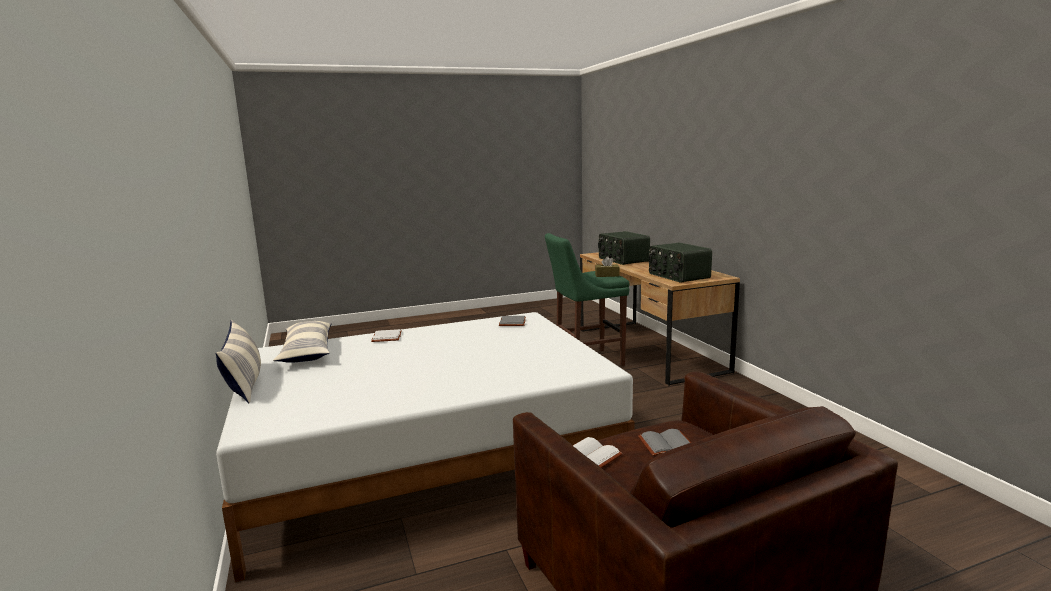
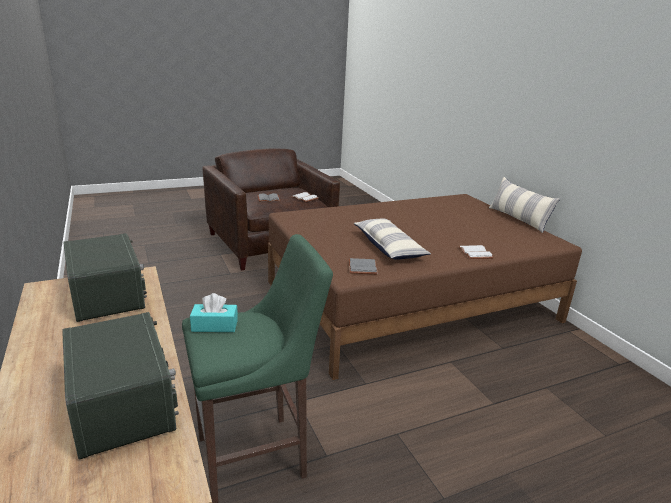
camera: 175 degrees right, 10 degrees up
white bed [216,312,635,582] -> brown bed [268,194,582,380]
pillow [273,321,332,363] -> pillow moved to [354,218,431,260]
brown tissue box [595,256,620,277] -> turquoise tissue box [190,293,238,332]

